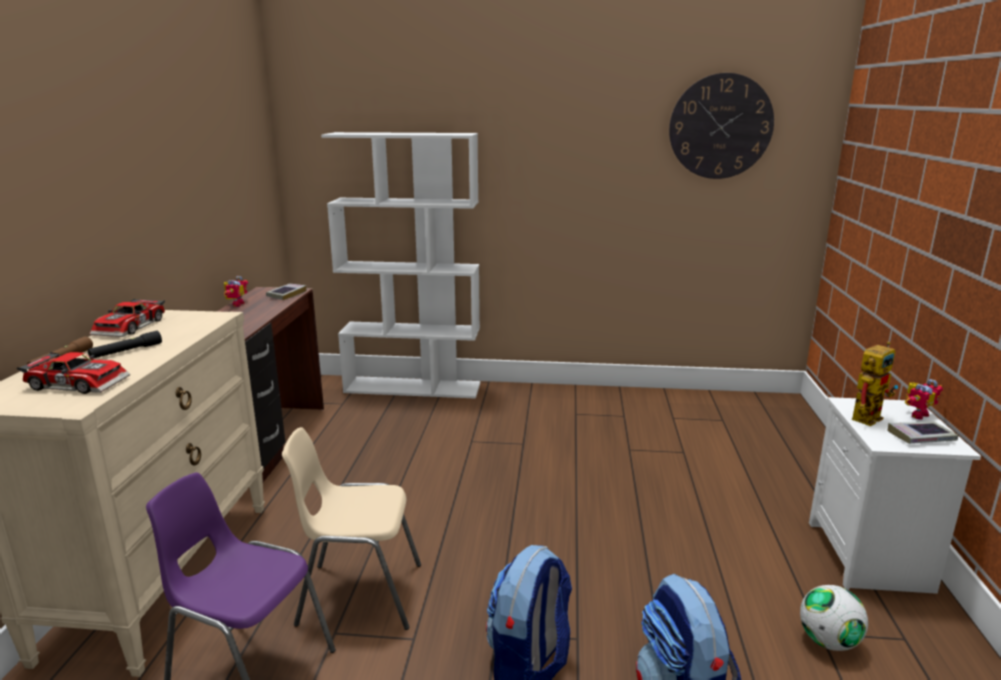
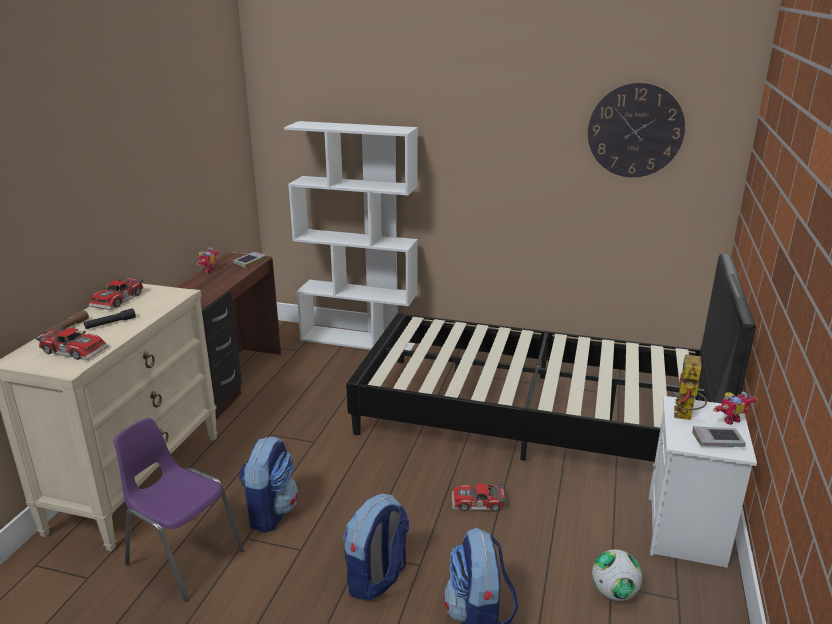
camera: 10 degrees right, 5 degrees up
beige chair [282,427,421,630] -> backpack [239,436,299,533]
toy robot [852,342,898,426] -> toy robot turned 135 degrees clockwise [674,354,707,420]
none -> black bed [346,254,756,462]
none -> toy car [452,483,506,511]

